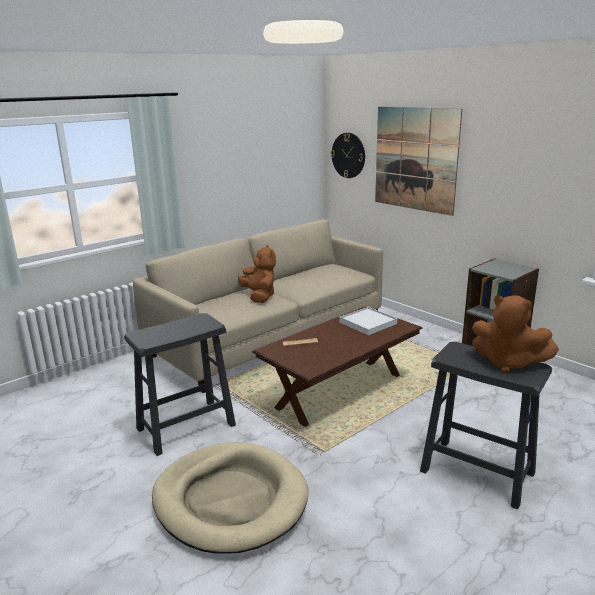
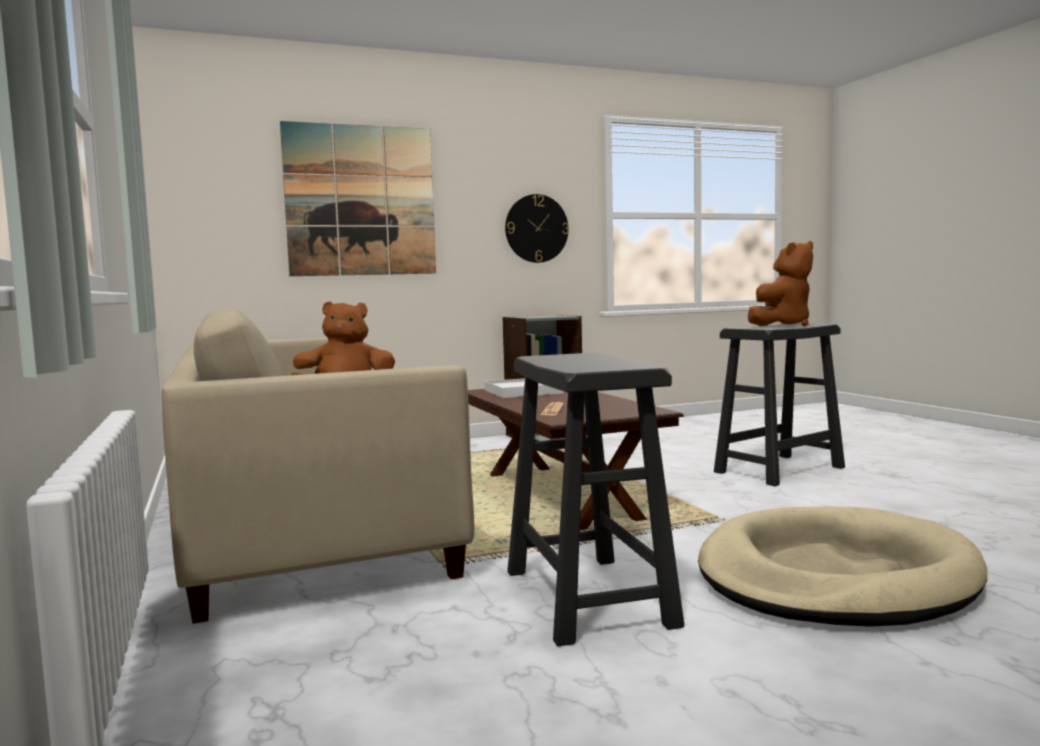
camera: 70 degrees left, 15 degrees down
wall clock [331,133,365,178] -> wall clock moved to [505,194,569,263]

